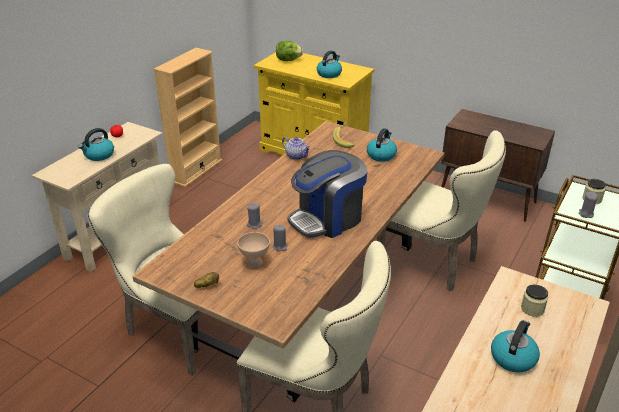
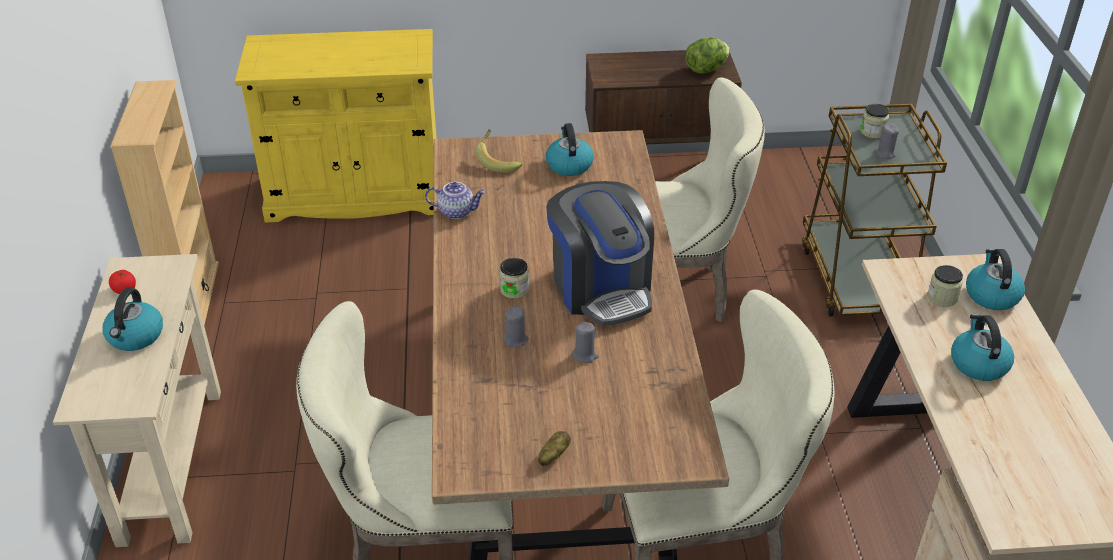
camera: 35 degrees left, 5 degrees up
beige bowl [238,232,270,269] -> none
lettuce [276,41,303,61] -> lettuce moved to [685,37,730,74]
coffee machine [287,150,367,238] -> coffee machine turned 45 degrees counterclockwise [546,181,654,326]
kettle [317,50,342,78] -> kettle moved to [966,249,1025,310]
none -> jar [499,258,529,299]

